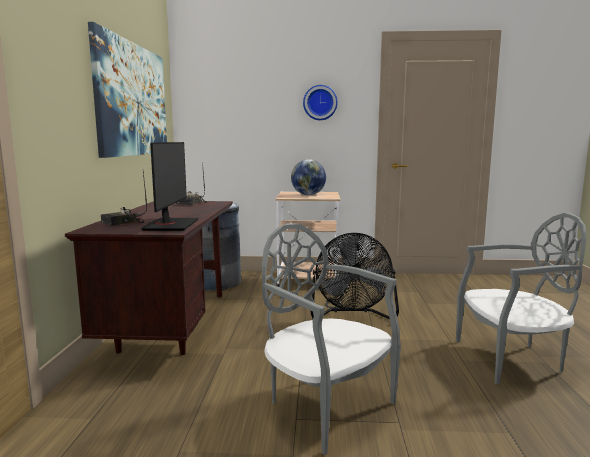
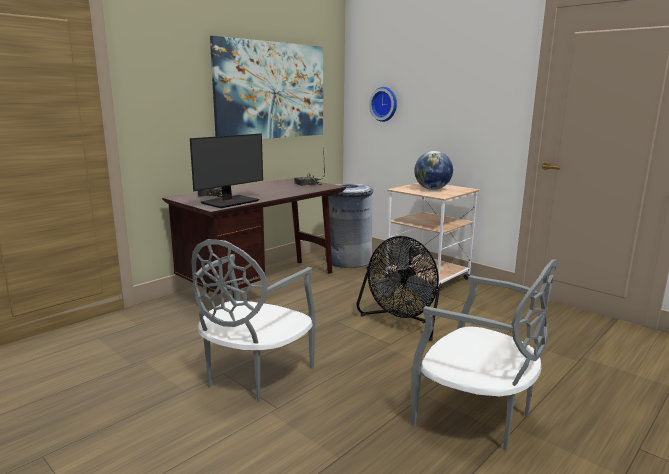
camera: 40 degrees right, 5 degrees up
grey chair [262,223,401,455] -> grey chair turned 150 degrees counterclockwise [191,239,316,402]
wall clock [303,85,338,120] -> wall clock moved to [369,87,397,122]

